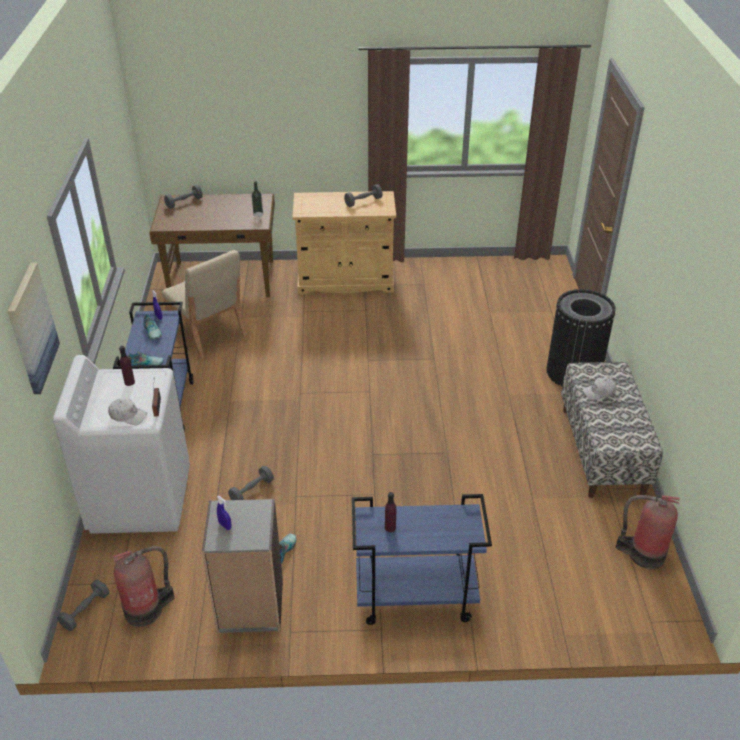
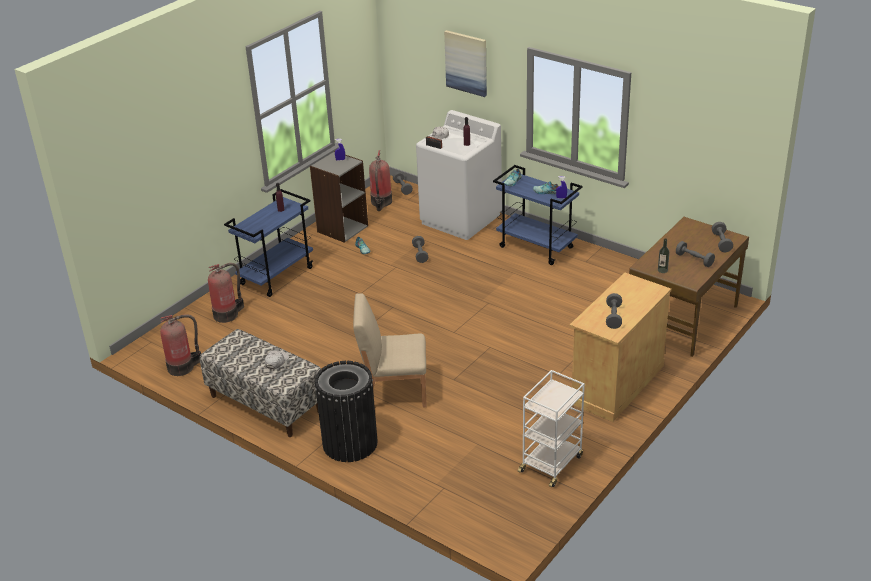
camera: 130 degrees right, 5 degrees down
beige chair [162,250,248,359] -> beige chair moved to [353,293,427,407]
none -> fire extinguisher [208,263,244,323]
none -> white cart [518,370,585,487]
none -> grey dumbbell [676,241,715,267]

